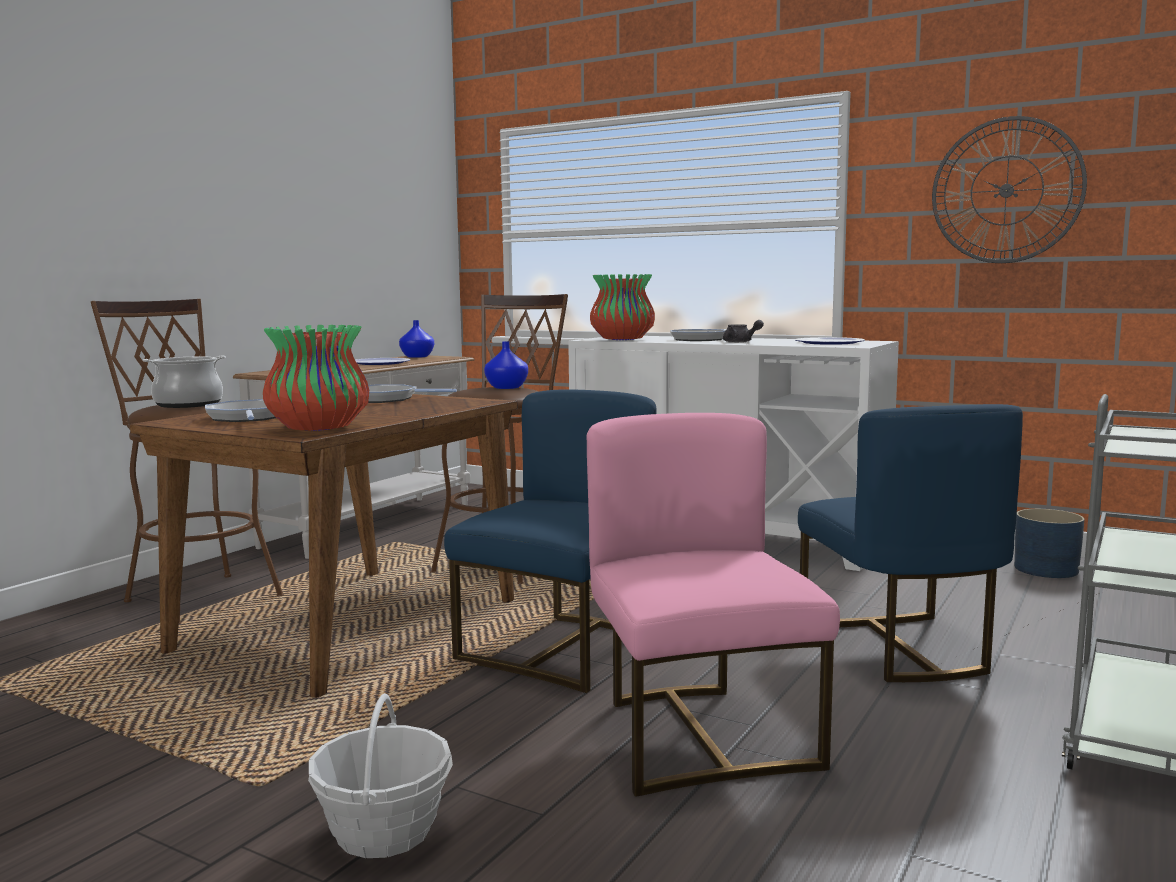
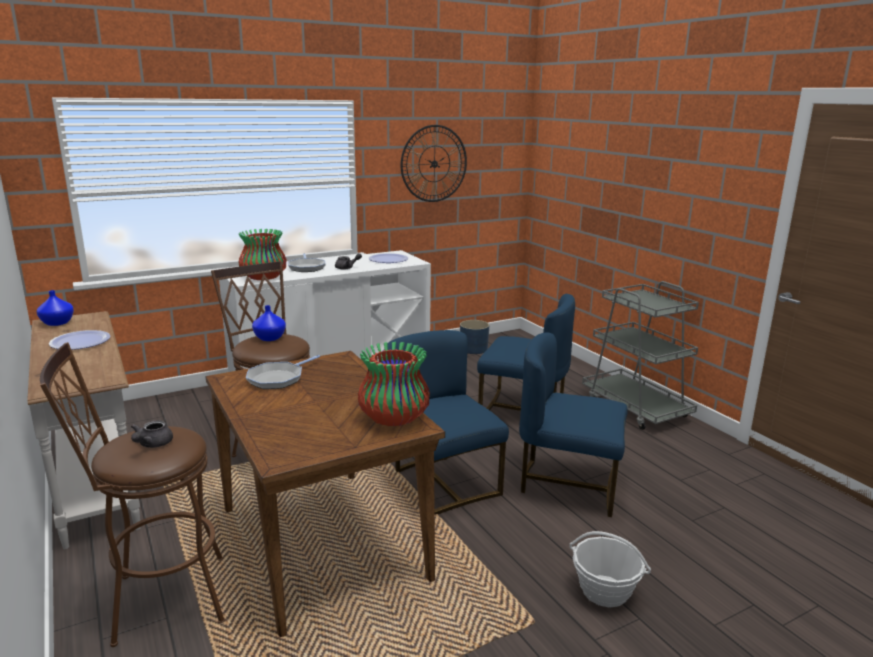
camera: 60 degrees left, 10 degrees up
cooking pot [143,356,226,408] -> grey teapot [131,420,173,448]
frying pan [205,399,276,422] -> none
pink chair [587,413,840,797] -> blue chair [519,333,628,517]

